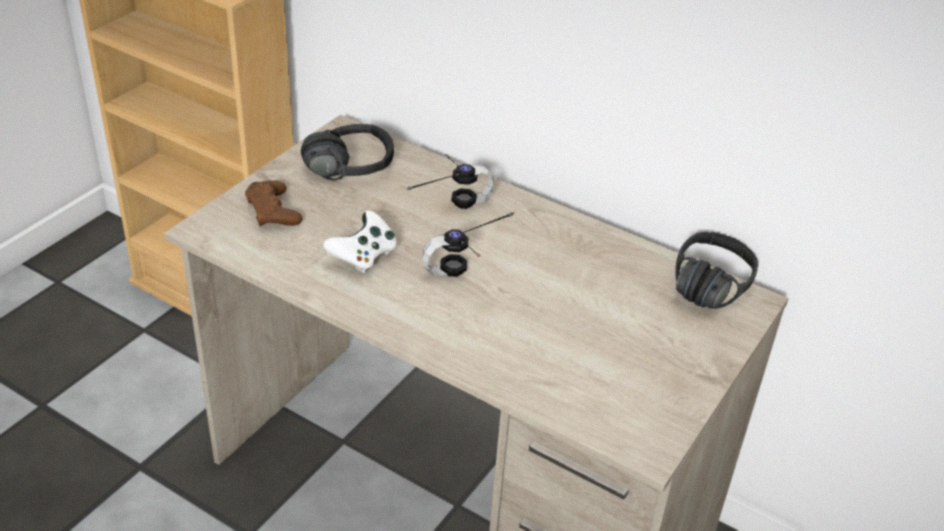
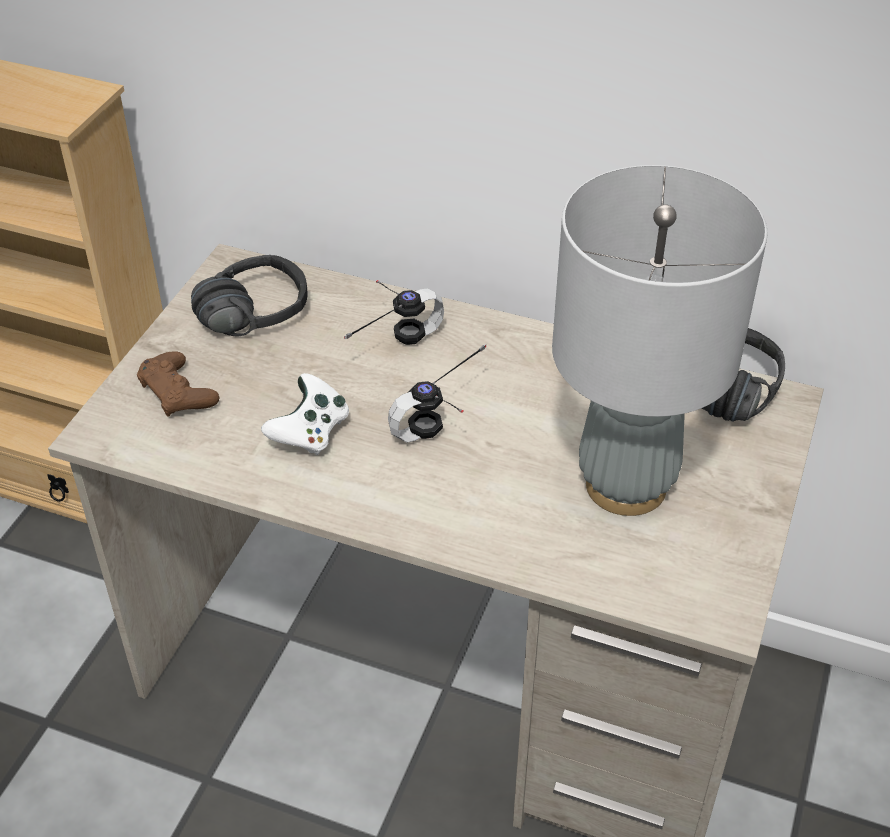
camera: 10 degrees left, 5 degrees up
none -> grey table lamp [552,165,768,516]

